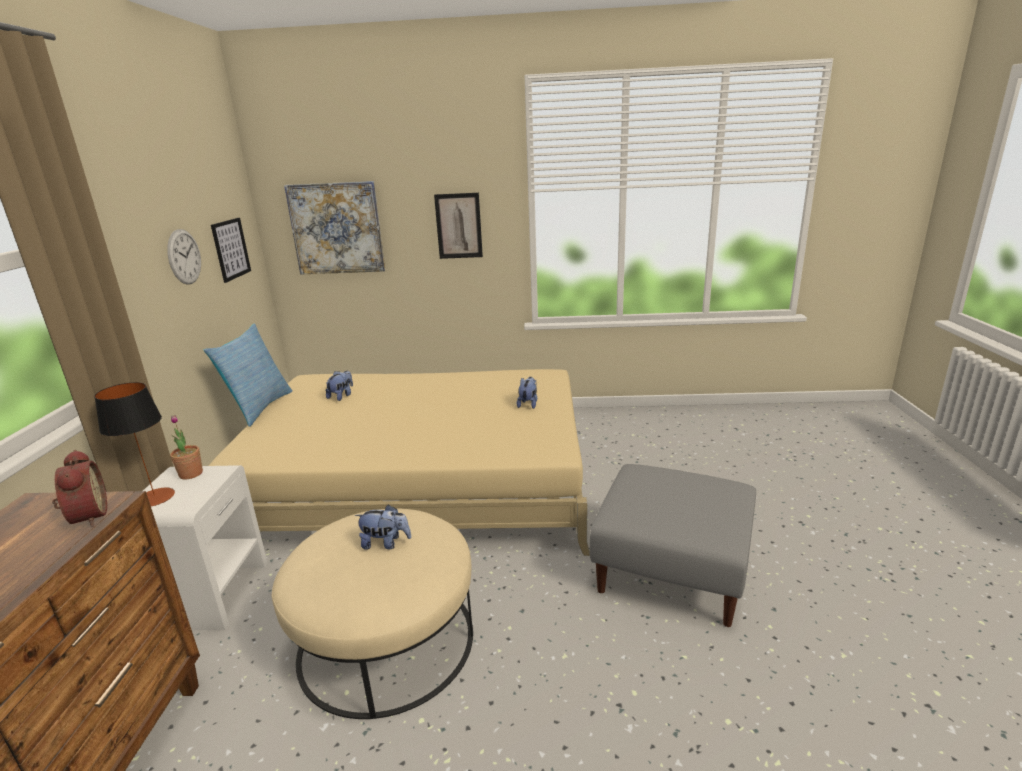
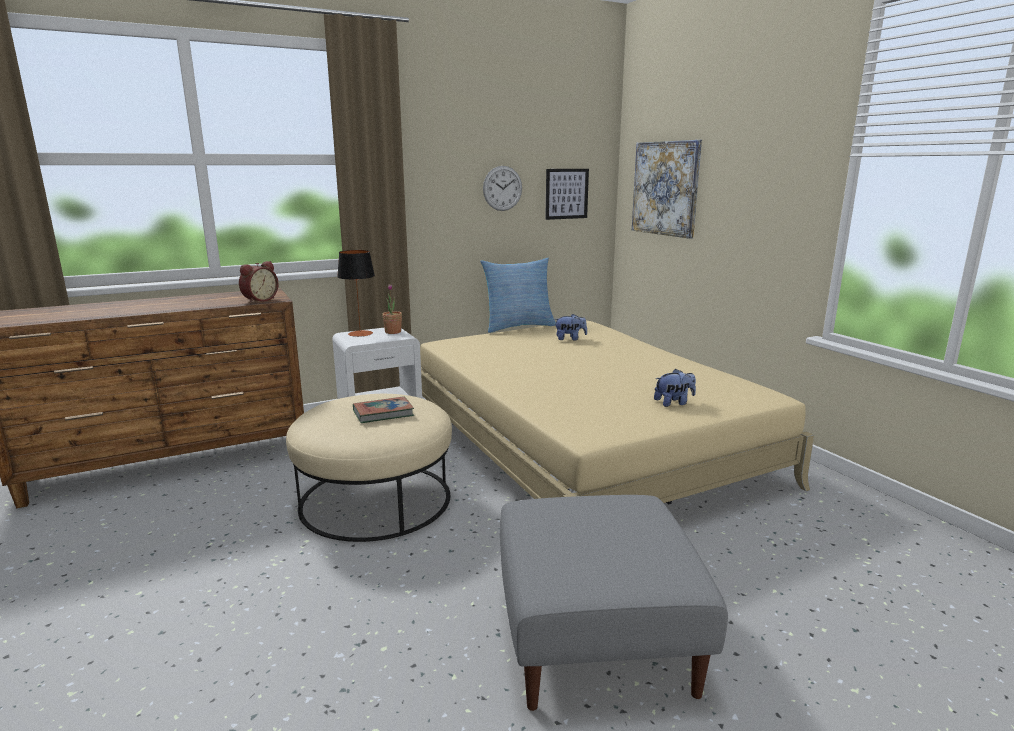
camera: 60 degrees right, 5 degrees down
plush toy [355,504,411,549] -> book [353,396,414,423]
picture [434,193,483,259] -> none

